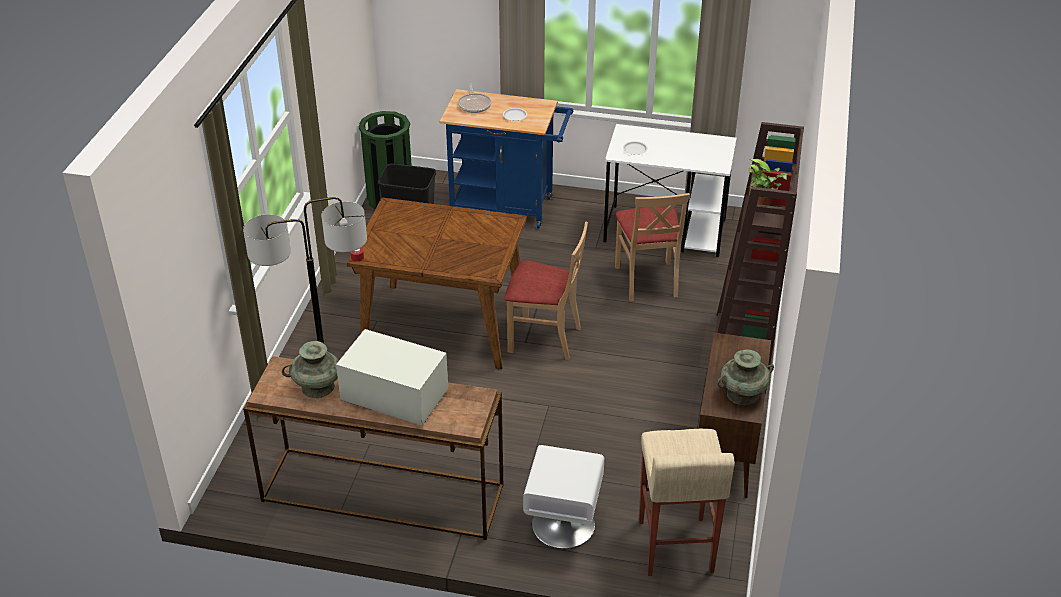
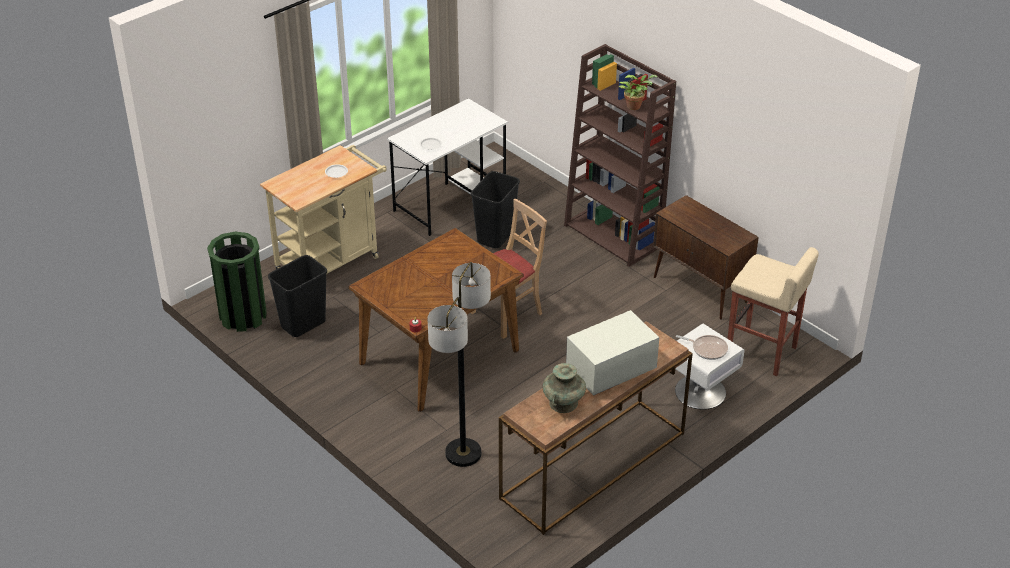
camera: 55 degrees left, 0 degrees up
blue cart [440,89,573,229] -> beige cart [260,145,387,274]
frying pan [458,83,492,113] -> frying pan moved to [676,335,728,360]
beige chair [615,193,690,301] -> black trash can [471,171,520,248]
turquoise vase [717,349,774,405] -> none

